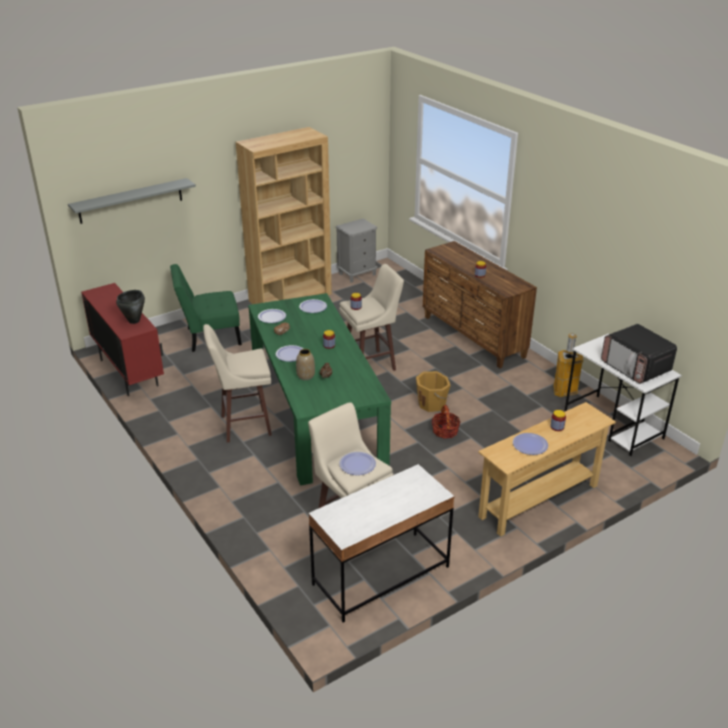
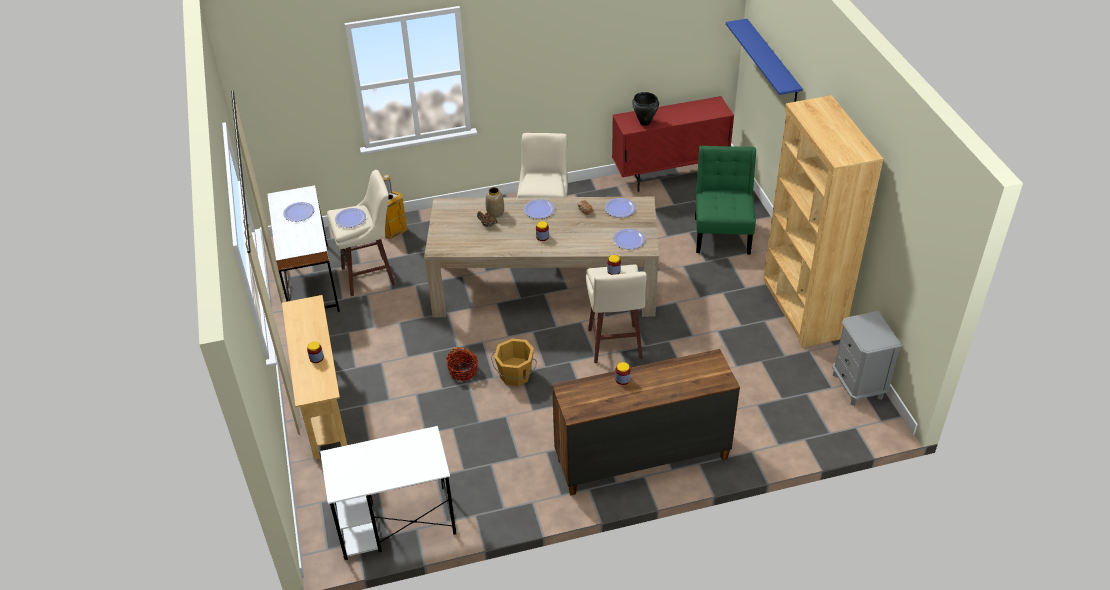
camera: 110 degrees right, 10 degrees up
grey shelf [68,178,196,224] -> blue shelf [726,19,803,102]
green dining table [248,293,391,486] -> beige dining table [424,197,659,317]
plate [513,433,548,455] -> plate moved to [283,202,314,222]
trash can [553,333,583,397] -> trash can moved to [382,175,407,239]
microwave [601,324,677,384] -> none

